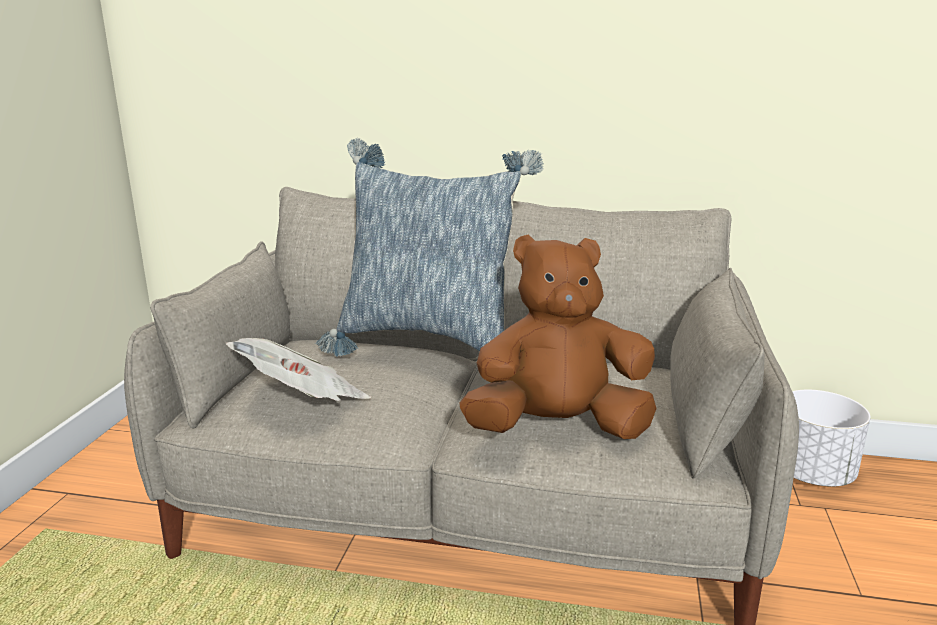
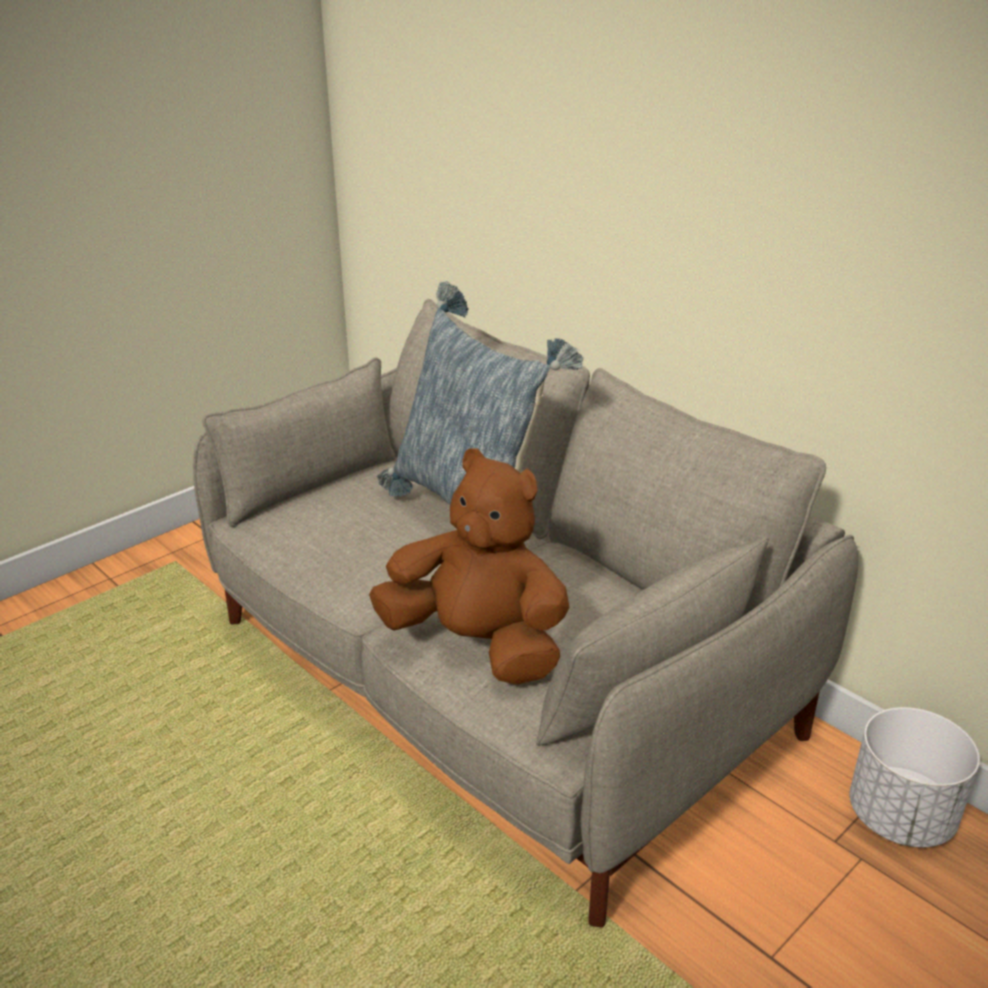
camera: 35 degrees right, 10 degrees up
newspaper [226,338,371,401] -> none

